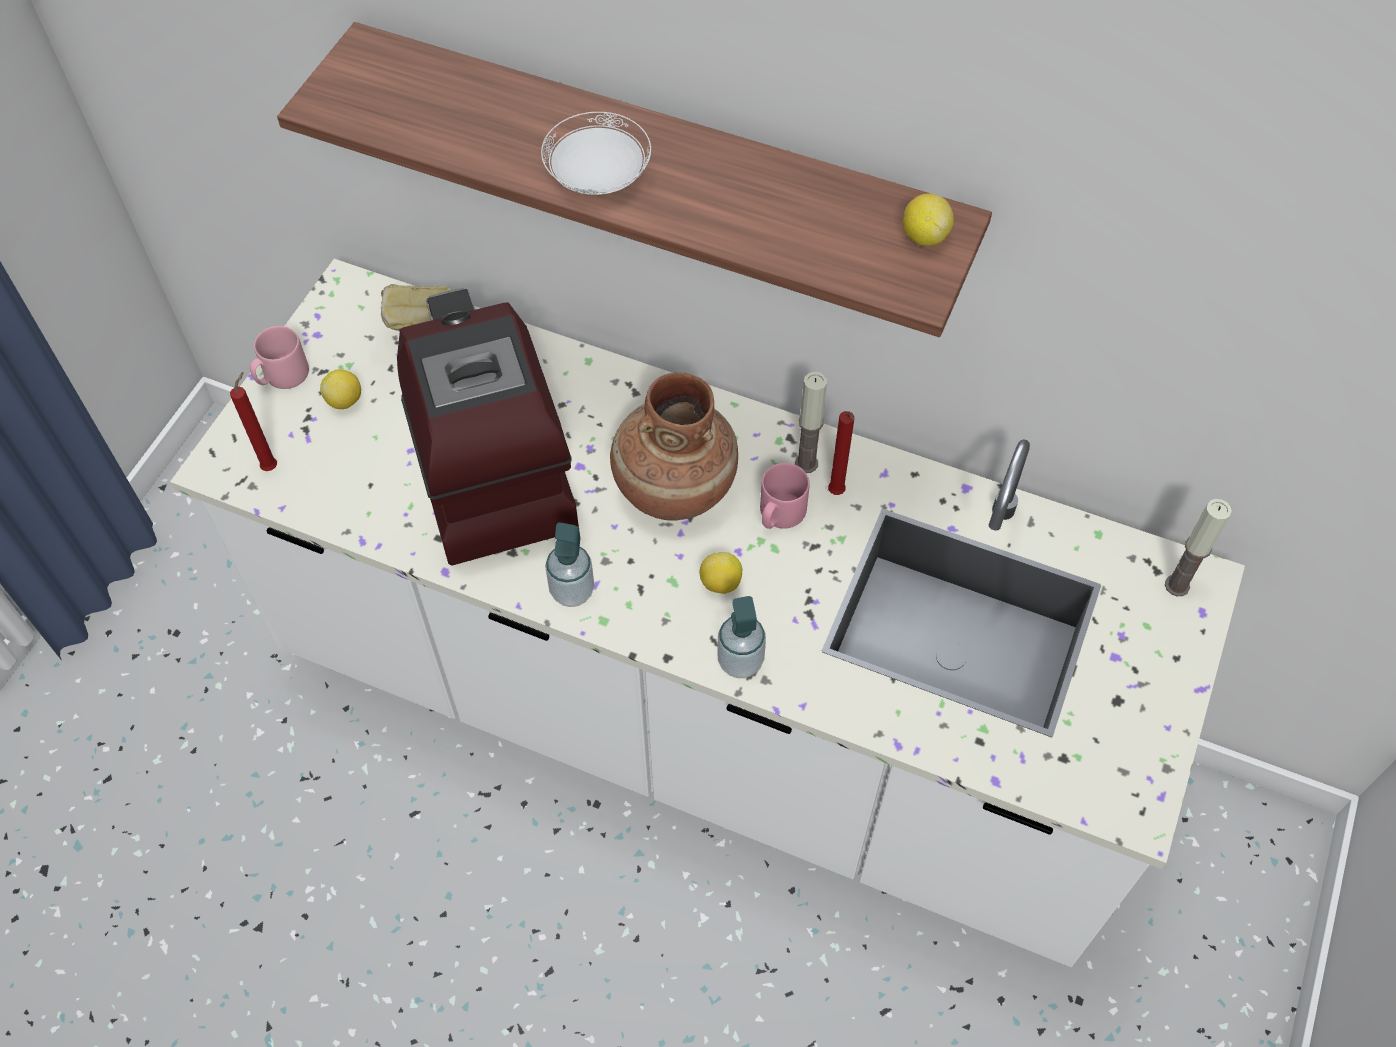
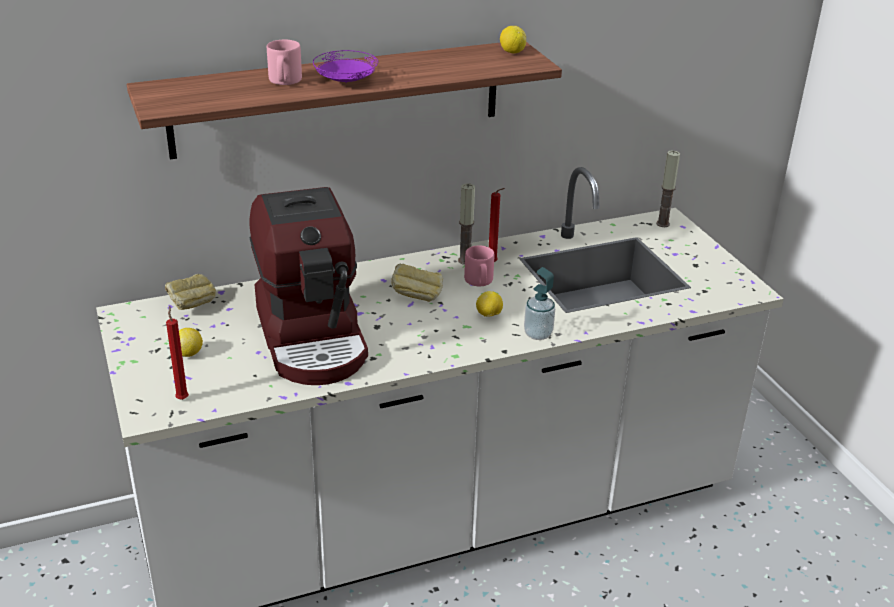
camera: 45 degrees left, 25 degrees down
pink mug [250,326,309,389] -> pink mug moved to [267,40,302,85]
coffee machine [397,288,579,565] -> coffee machine turned 135 degrees counterclockwise [250,187,368,385]
white plate [541,112,651,195] -> purple plate [313,50,378,83]
soap dispenser [545,522,594,607] -> none
brown vase [610,372,738,521] -> bread [391,264,443,302]

